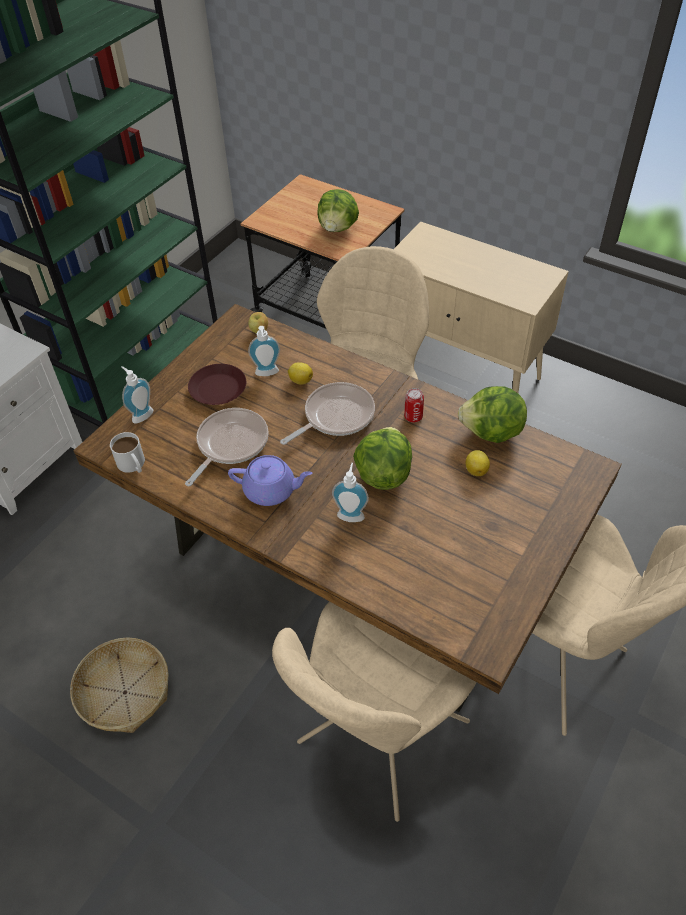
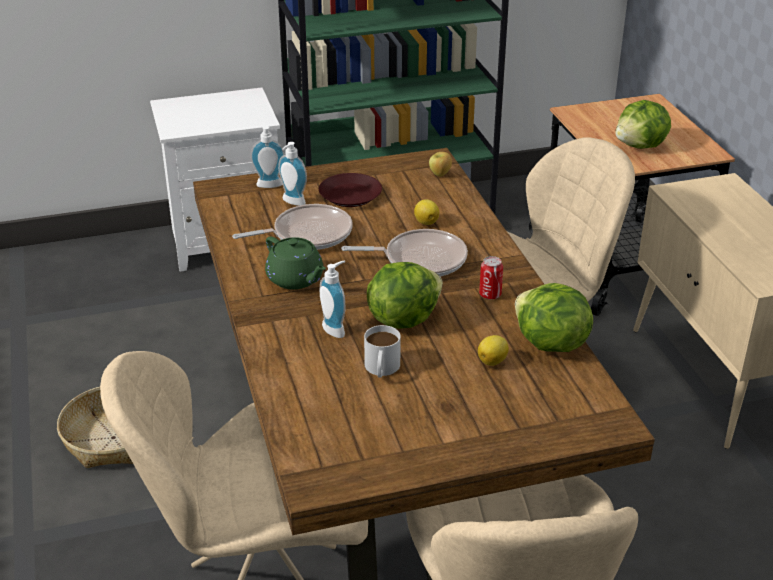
camera: 40 degrees right, 15 degrees down
white mug [110,432,145,473] -> white mug moved to [364,325,401,378]
purple teapot [228,455,312,506] -> green teapot [265,236,326,289]
soap dispenser [248,326,280,376] -> soap dispenser moved to [278,142,307,206]

